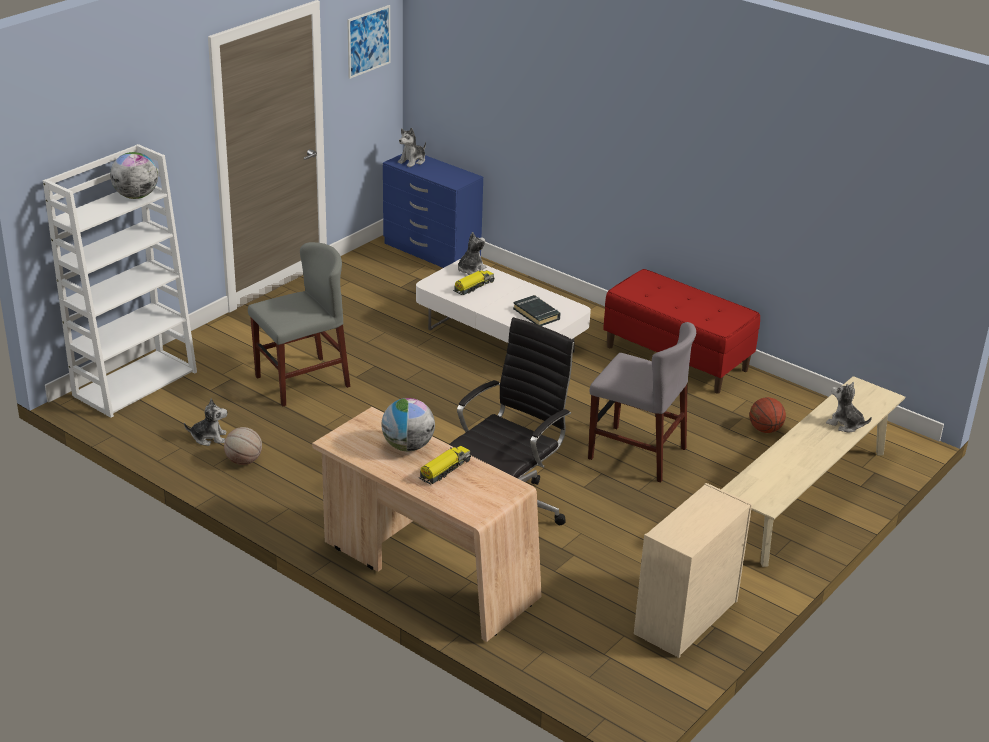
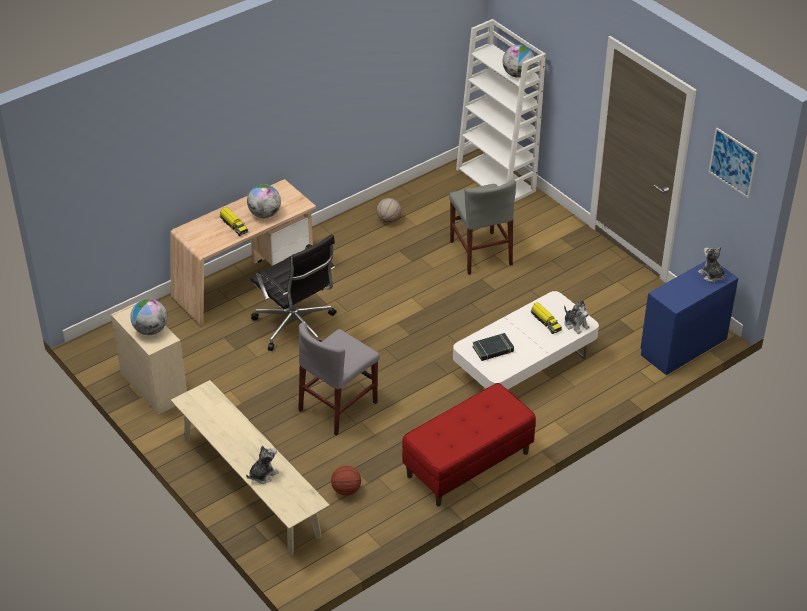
camera: 105 degrees right, 10 degrees up
plush toy [184,398,227,446] -> none
none -> globe [130,299,167,335]

